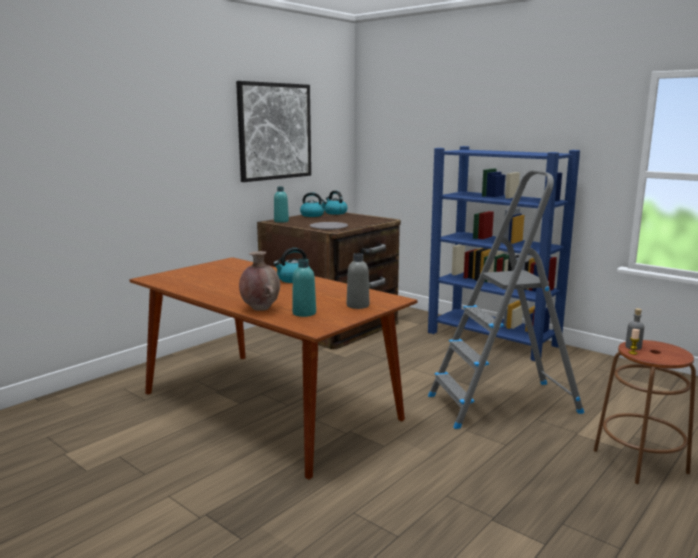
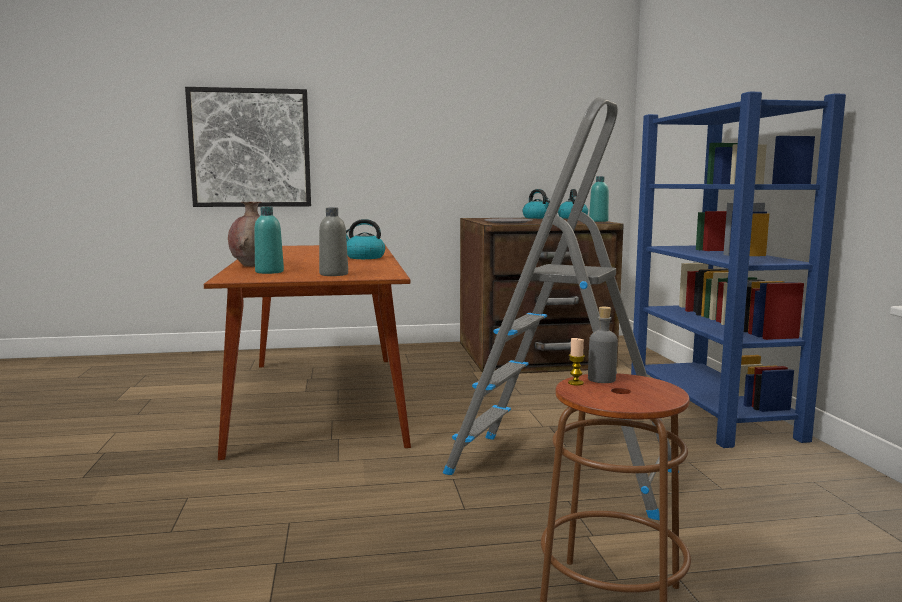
camera: 40 degrees right, 5 degrees down
picture [236,81,311,182] -> picture moved to [185,87,311,207]
turquoise bottle [274,187,289,223] -> turquoise bottle moved to [589,176,609,222]

